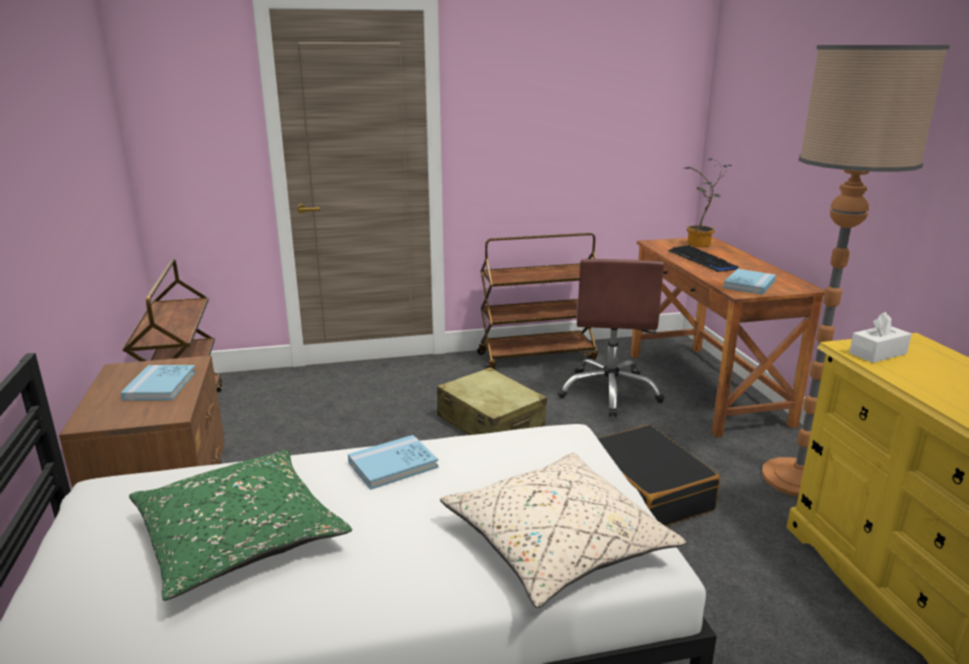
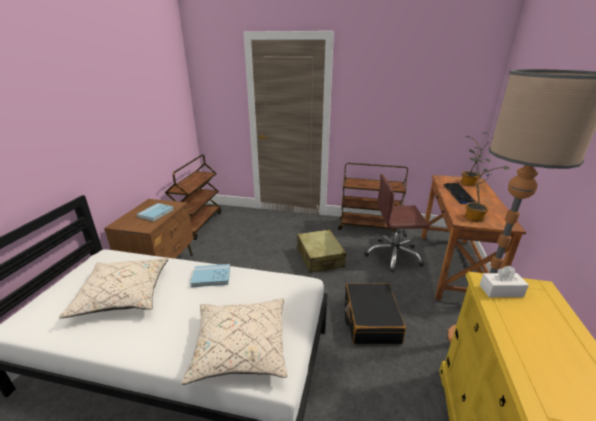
camera: 25 degrees right, 5 degrees up
green pillow [129,450,352,601] -> beige pillow [59,258,168,319]
brown office chair [557,259,665,417] -> brown office chair turned 60 degrees clockwise [364,174,429,273]
blue book [723,269,776,295] -> potted plant [465,158,510,222]

